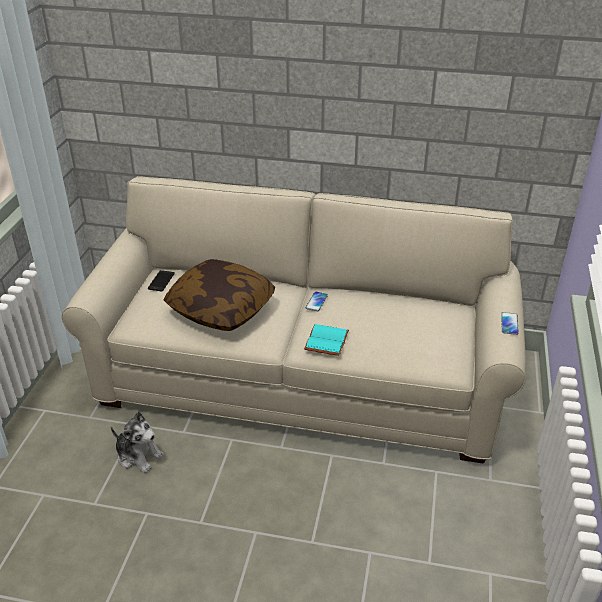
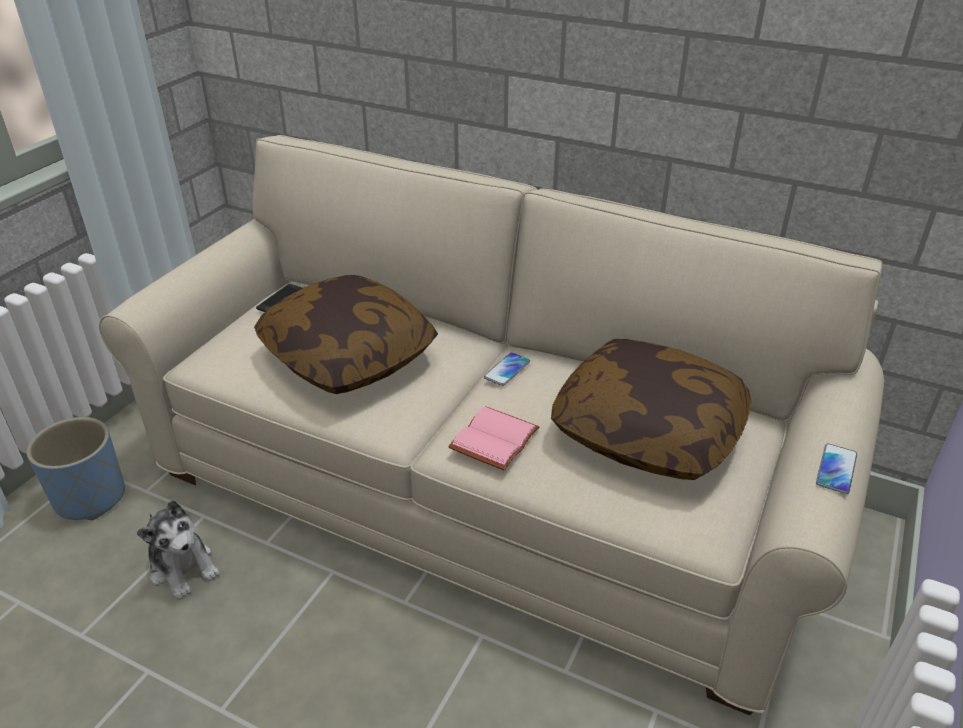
camera: 15 degrees right, 0 degrees up
turquoise book [304,324,349,356] -> pink book [448,406,539,470]
none -> blue planter [27,417,125,520]
none -> pillow [551,339,751,480]

